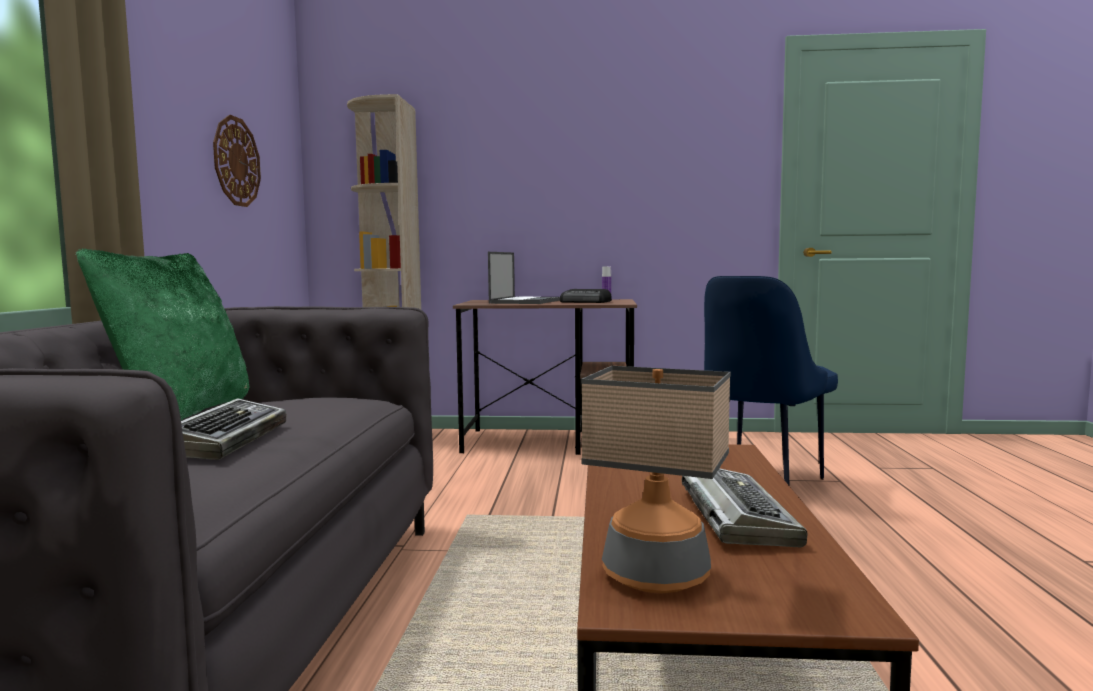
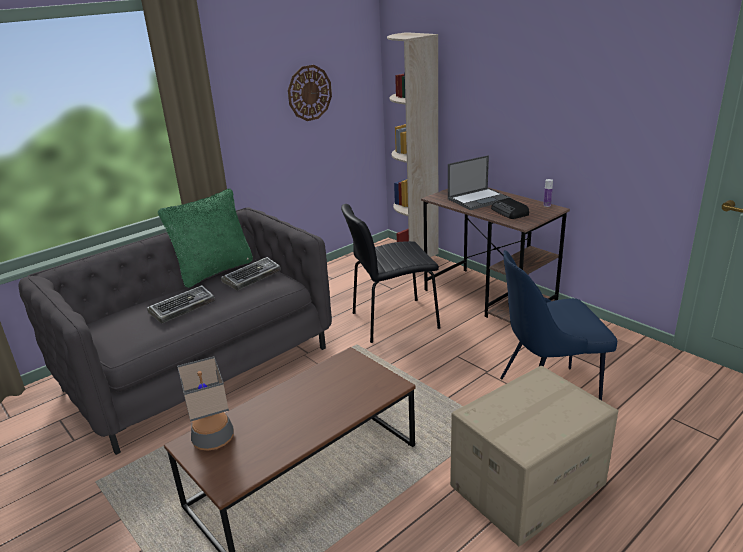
camera: 45 degrees right, 20 degrees up
keyboard [682,468,807,548] -> keyboard moved to [221,257,281,290]
none -> black chair [341,204,441,343]
none -> cardboard box [450,366,618,546]

